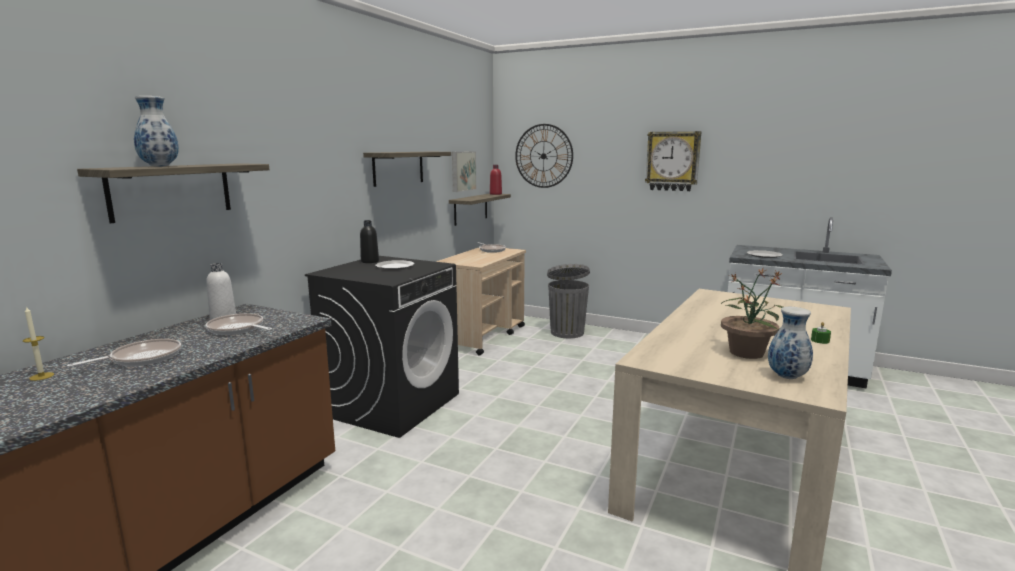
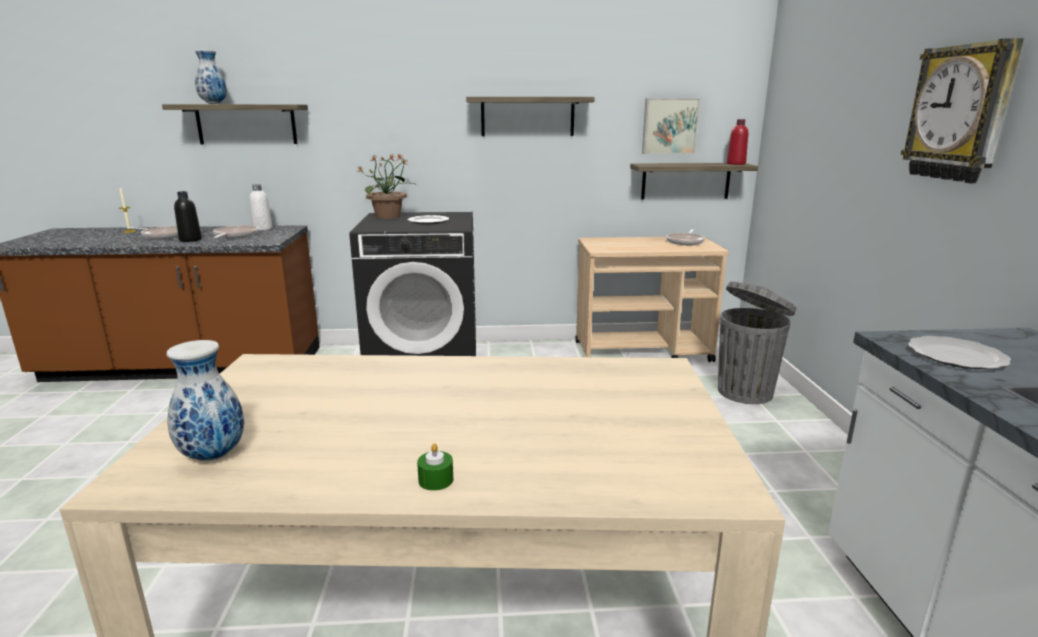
camera: 60 degrees right, 5 degrees up
black bottle [360,220,379,263] -> black bottle moved to [174,191,202,242]
wall clock [515,124,573,188] -> none
potted plant [721,268,783,359] -> potted plant moved to [358,154,417,219]

